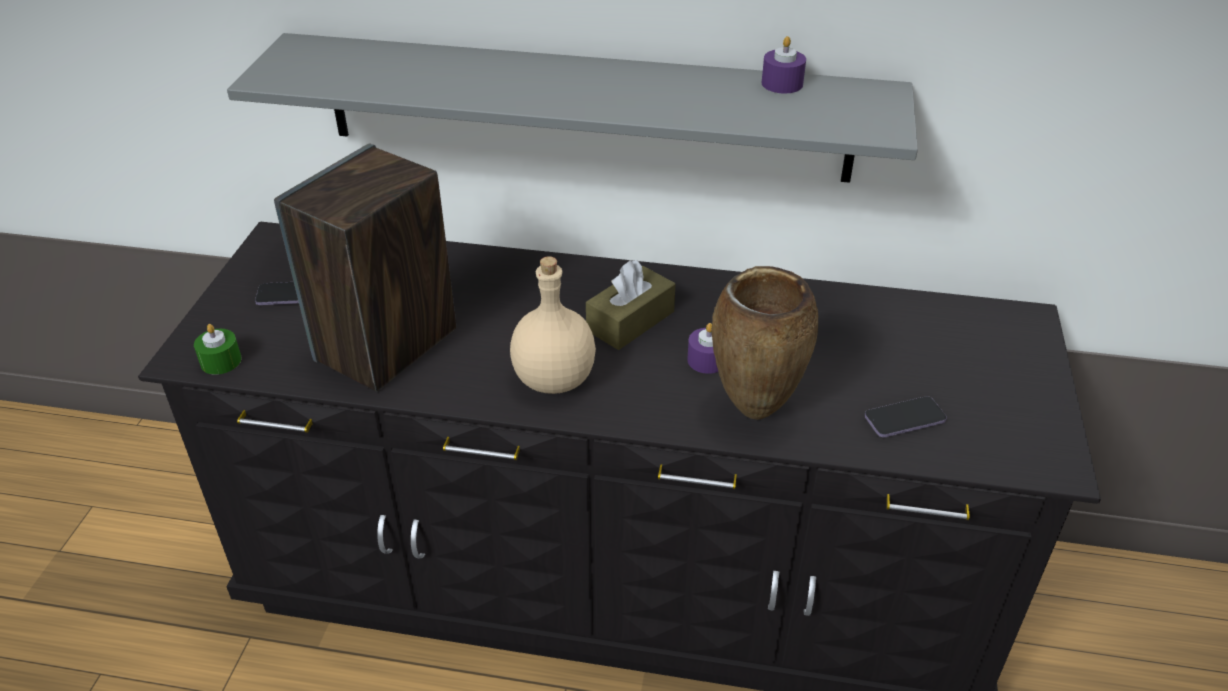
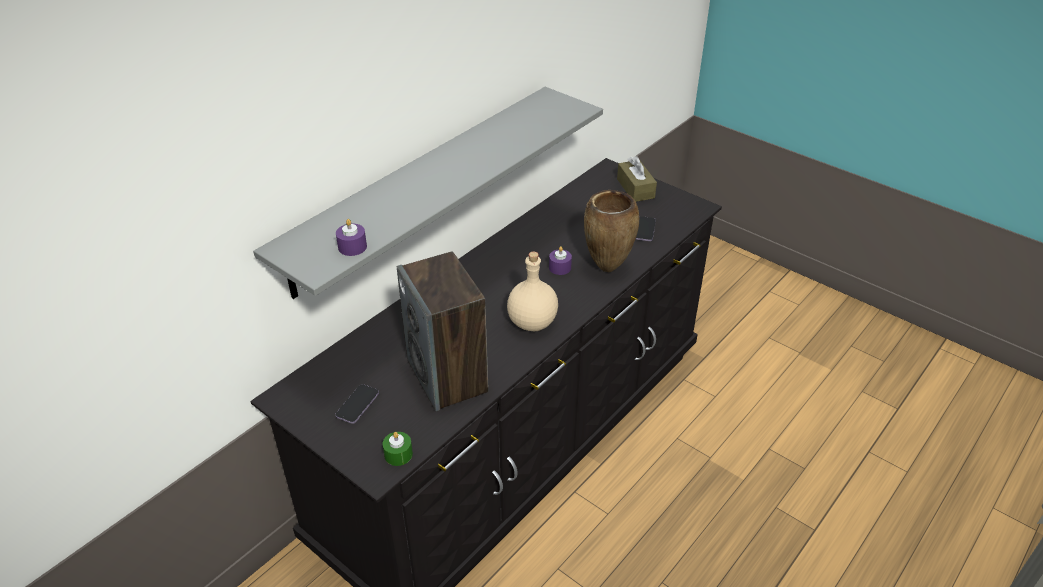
camera: 60 degrees left, 0 degrees up
brown tissue box [586,260,675,350] -> brown tissue box moved to [617,156,657,202]
purple candle [762,36,806,93] -> purple candle moved to [336,219,367,256]

